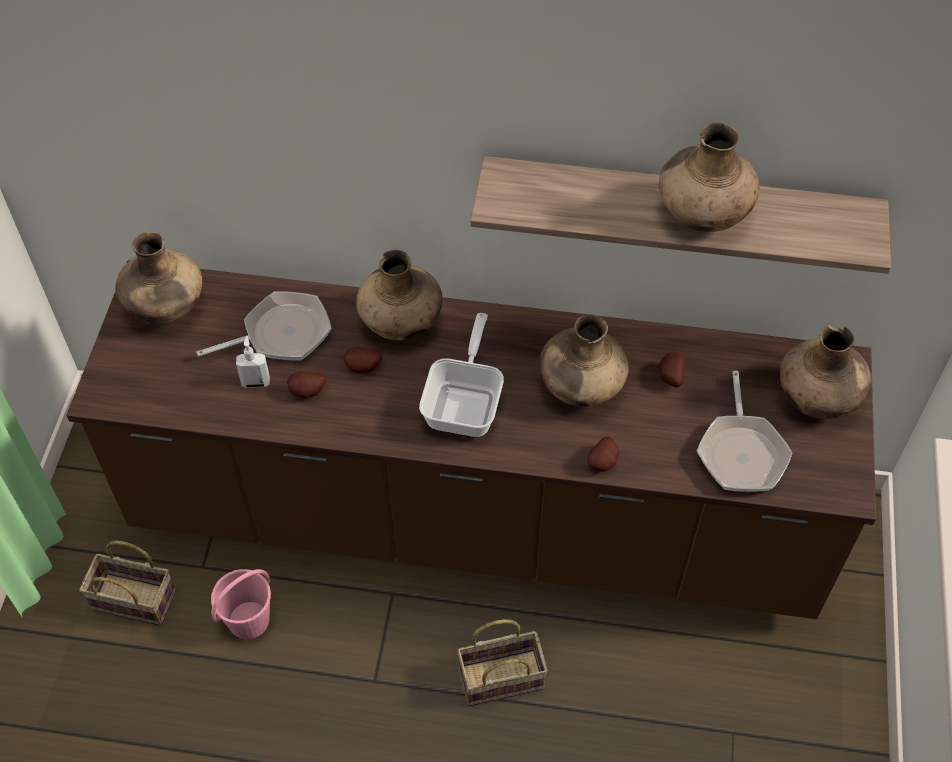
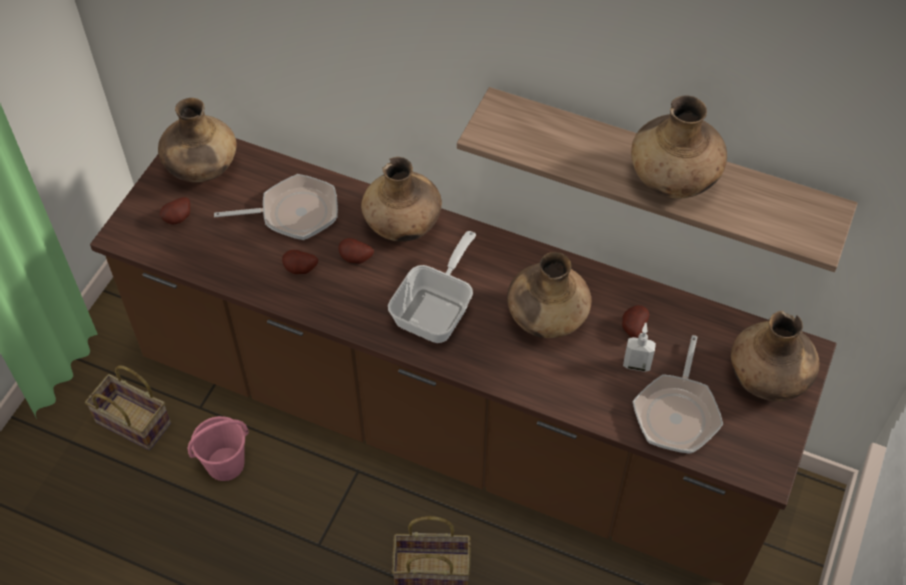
camera: 15 degrees right, 0 degrees up
soap dispenser [236,336,270,388] -> soap dispenser moved to [623,323,656,372]
potato [588,437,619,472] -> potato moved to [160,197,190,225]

